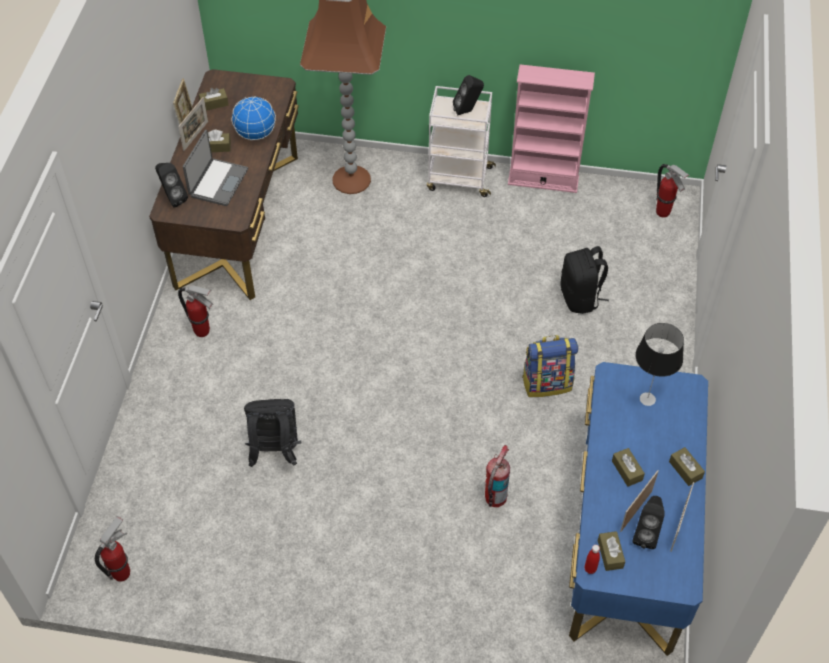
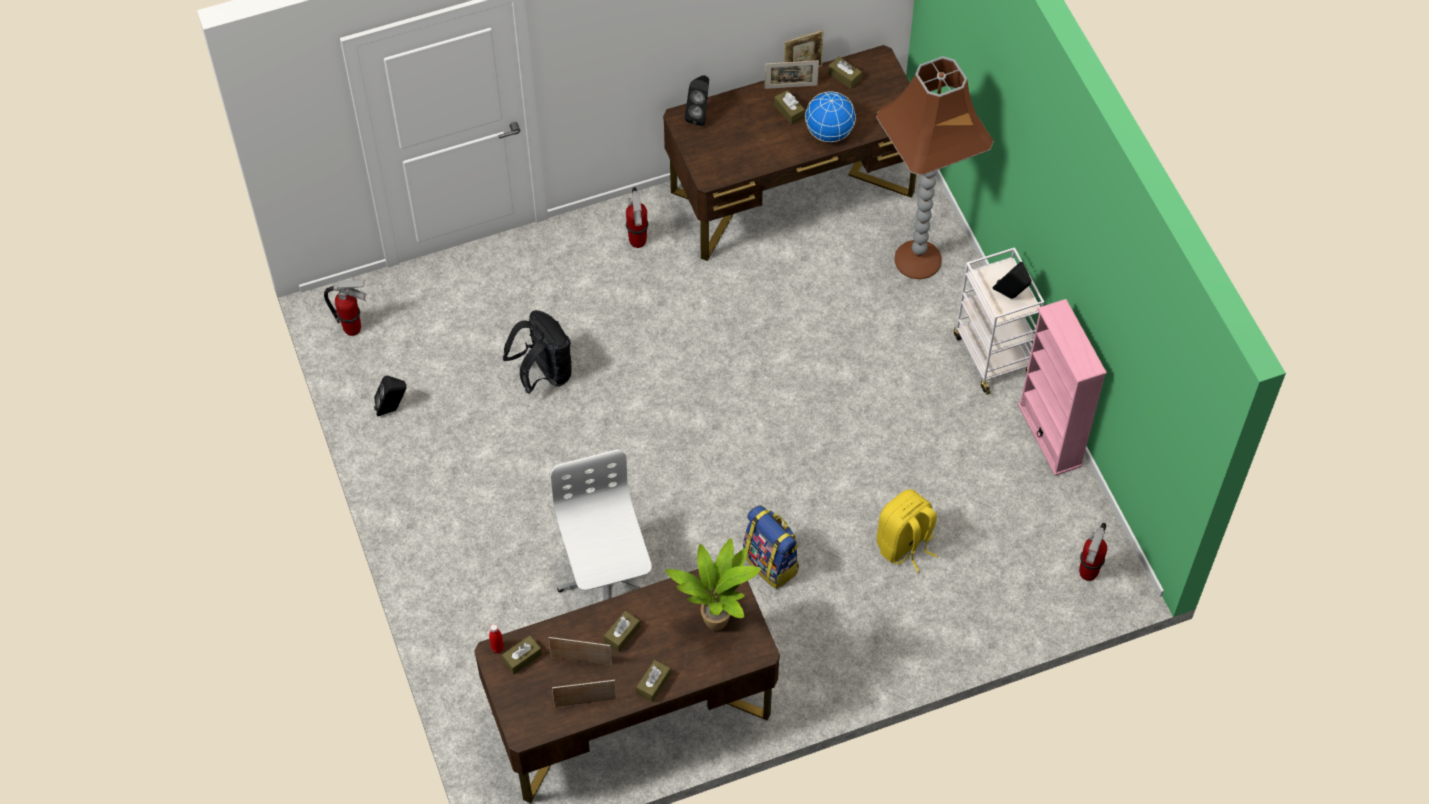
camera: 60 degrees right, 5 degrees up
laptop [183,130,248,206] -> none
fire extinguisher [485,445,510,507] -> white office chair [551,449,652,601]
black backpack [560,246,609,314] -> yellow backpack [876,489,938,572]
blue desk [569,362,708,656] -> brown desk [474,569,780,803]
black speaker [632,496,665,549] -> black speaker moved to [374,376,407,416]
table lamp [635,323,684,406] -> potted plant [665,538,761,630]

